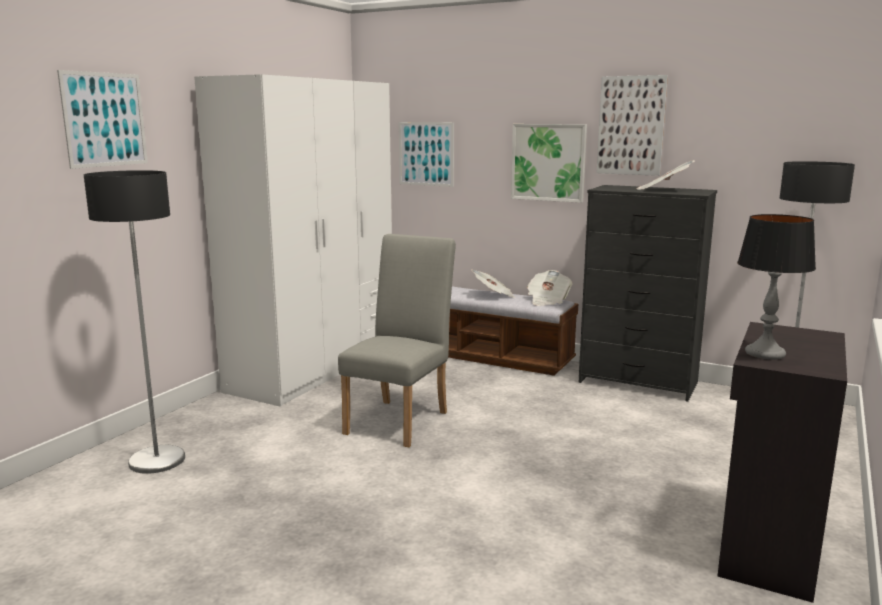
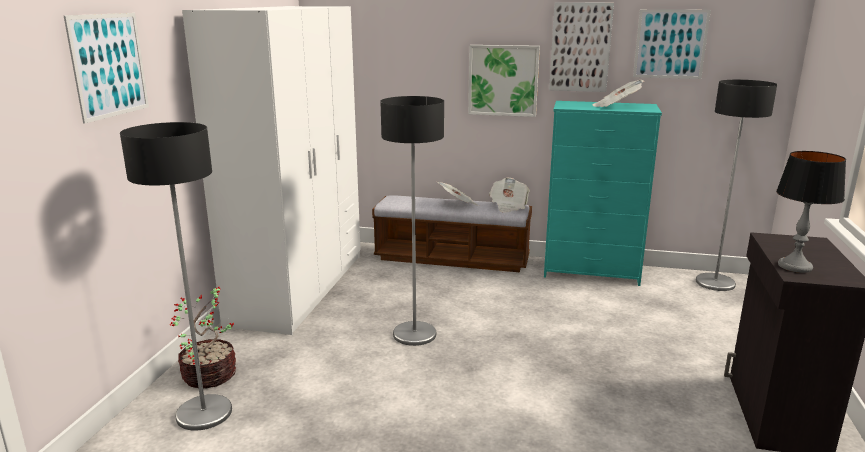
camera: 15 degrees left, 5 degrees up
grey chair [338,234,456,447] -> floor lamp [380,96,444,346]
picture [399,122,454,187] -> picture moved to [633,9,711,79]
black dresser [578,185,717,402] -> turquoise dresser [544,101,662,286]
none -> potted plant [170,287,236,388]

